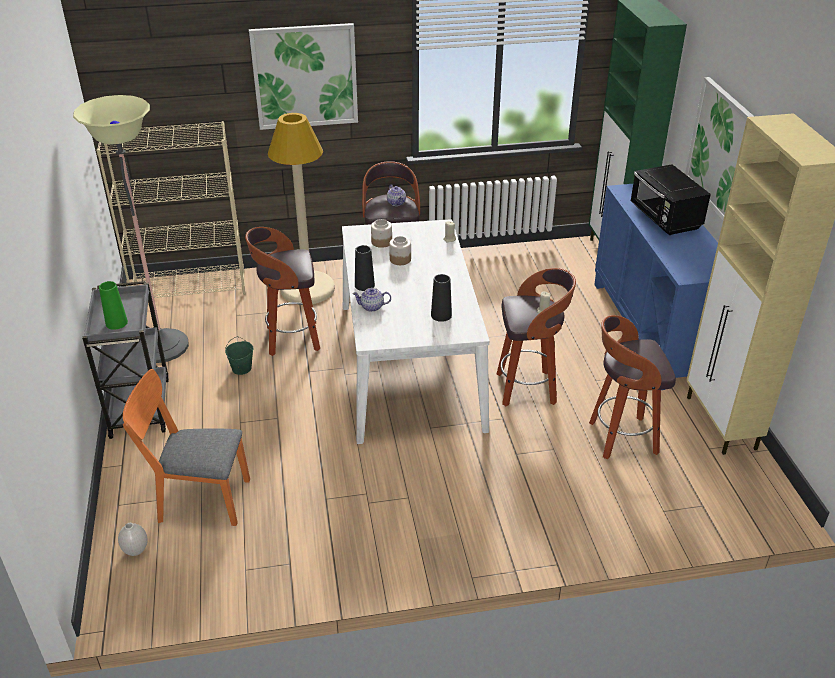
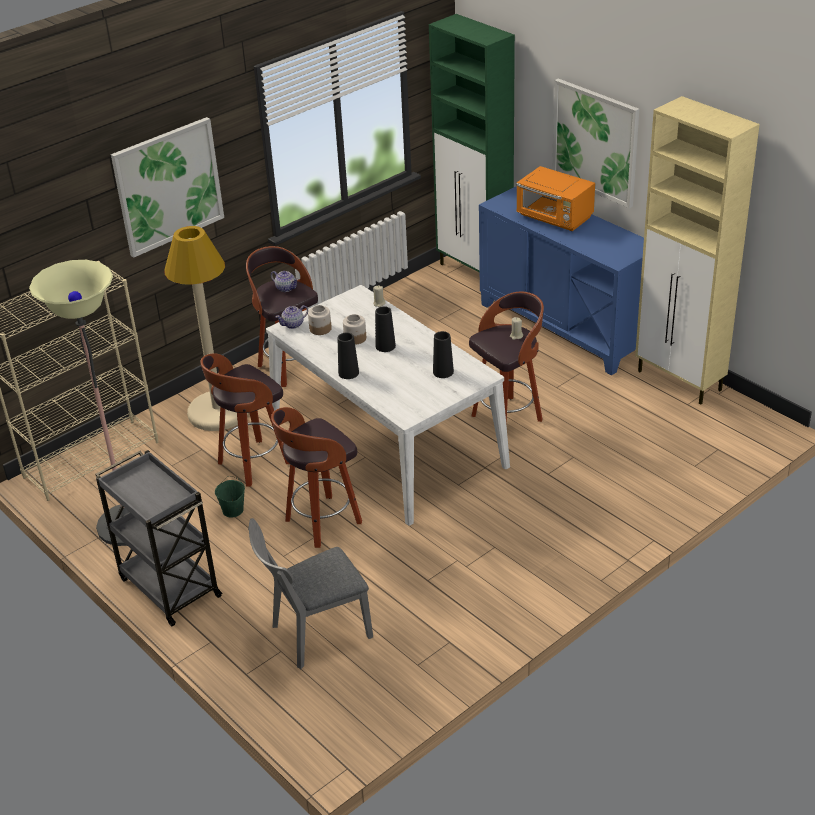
camera: 30 degrees left, 0 degrees up
green vase [99,281,128,330] -> none
white vase [118,523,148,556] -> none
orange chair [123,369,250,526] -> grey chair [248,518,373,669]
teapot [352,288,391,312] -> teapot moved to [276,305,308,329]
stool [589,315,676,460] -> stool moved to [271,407,362,548]
black microwave [630,164,711,235] -> orange microwave [516,166,595,231]
none -> black vase [375,306,396,352]

